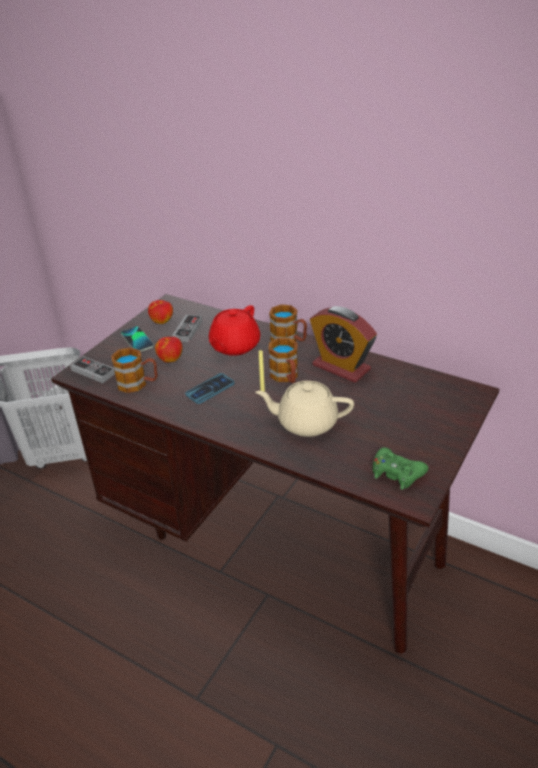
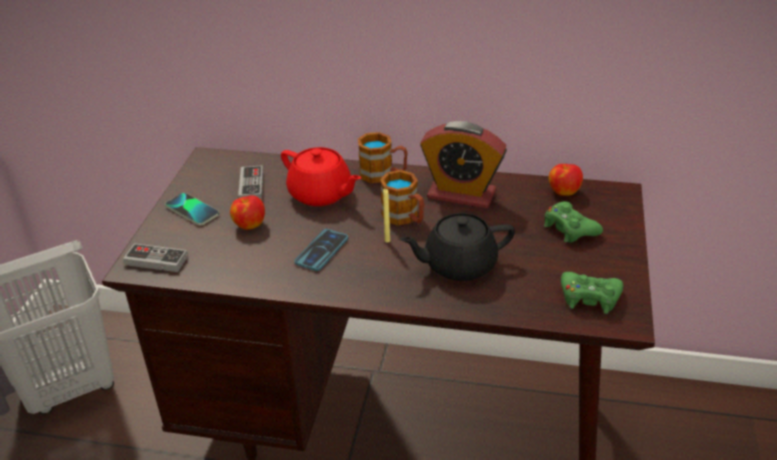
camera: 20 degrees left, 0 degrees up
mug [111,347,157,393] -> none
apple [148,300,173,324] -> apple moved to [549,164,583,196]
red teapot [209,305,261,356] -> red teapot turned 60 degrees counterclockwise [281,147,362,206]
beige teapot [256,381,354,437] -> black teapot [400,213,515,281]
none -> green game controller [544,201,603,243]

